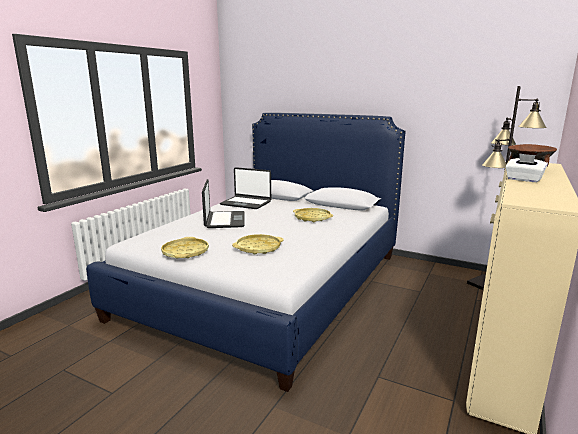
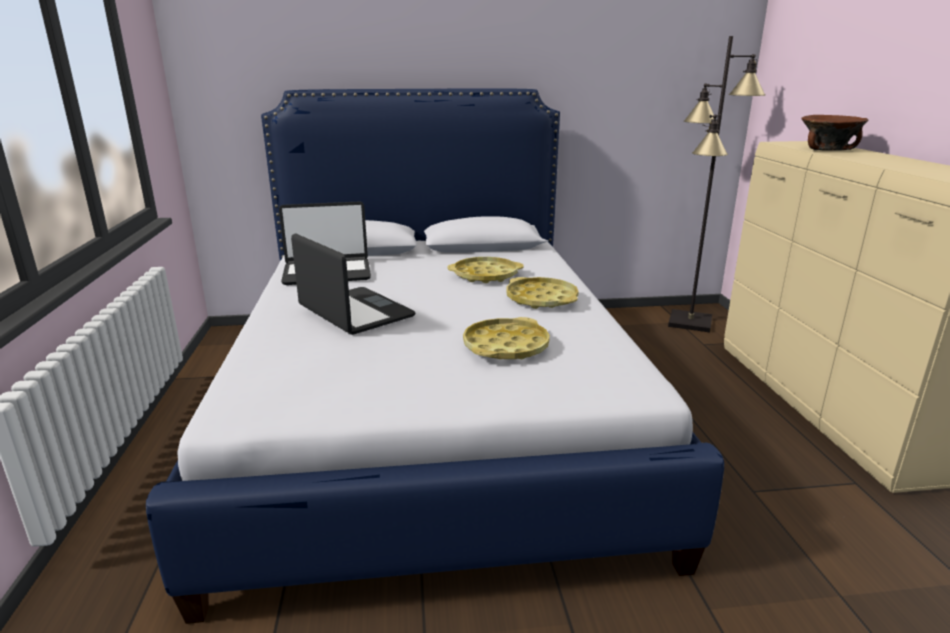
camera: 35 degrees left, 5 degrees up
yellow tray [161,237,209,258] -> yellow tray moved to [506,277,579,309]
white tissue box [506,153,548,182] -> none

